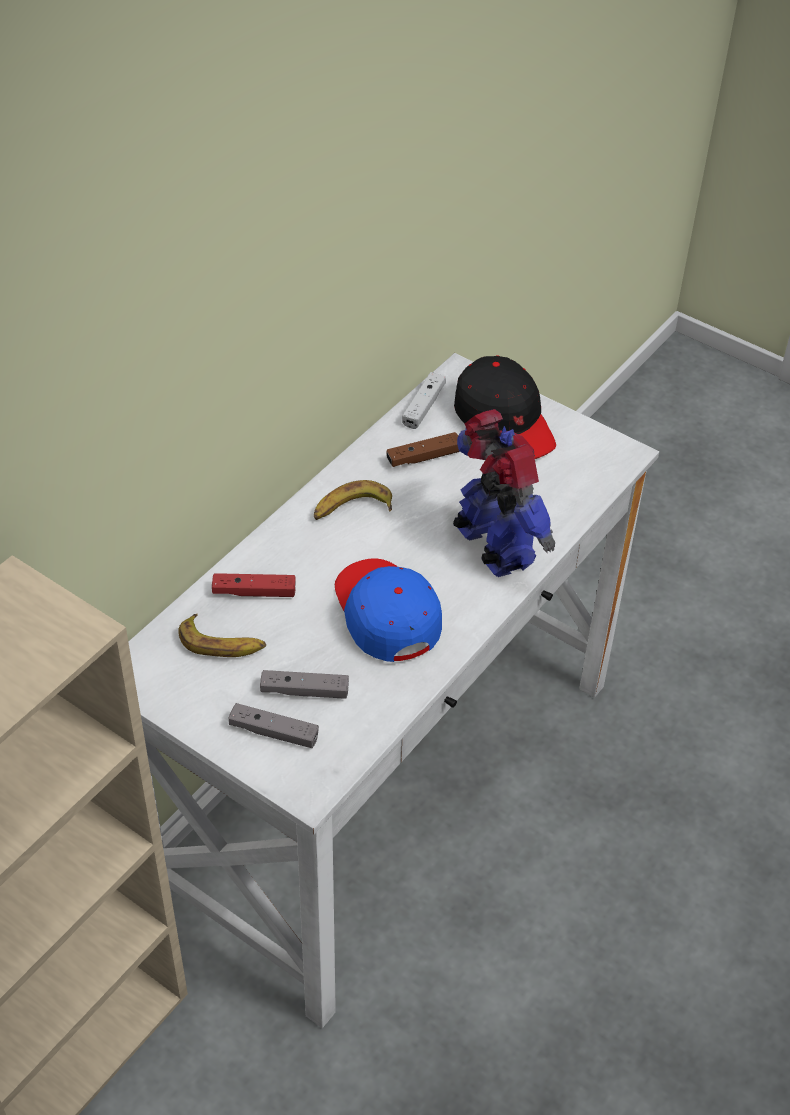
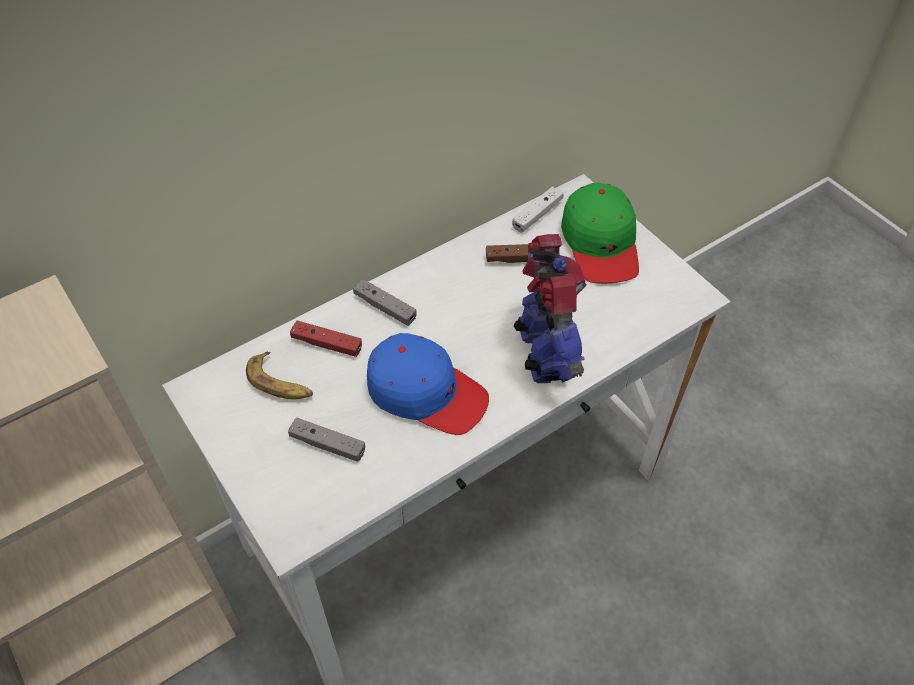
camera: 20 degrees right, 5 degrees up
grey game controller [229,703,319,748] -> grey game controller moved to [353,279,416,326]
banana [314,480,392,520] -> none
blue cap [335,558,442,662] -> blue cap turned 120 degrees clockwise [367,333,489,435]
black cap [454,356,556,459] -> green cap [561,183,639,283]

